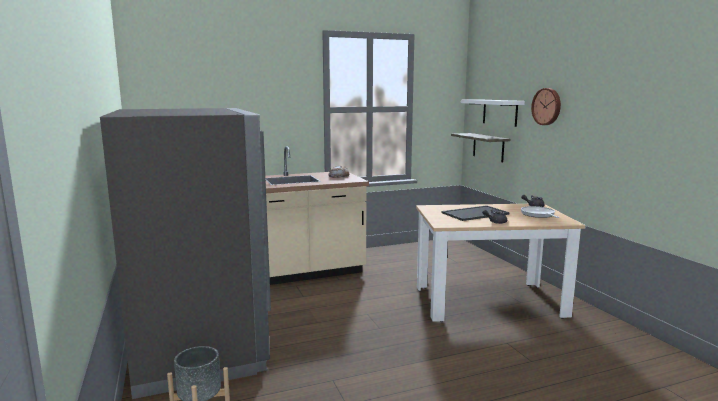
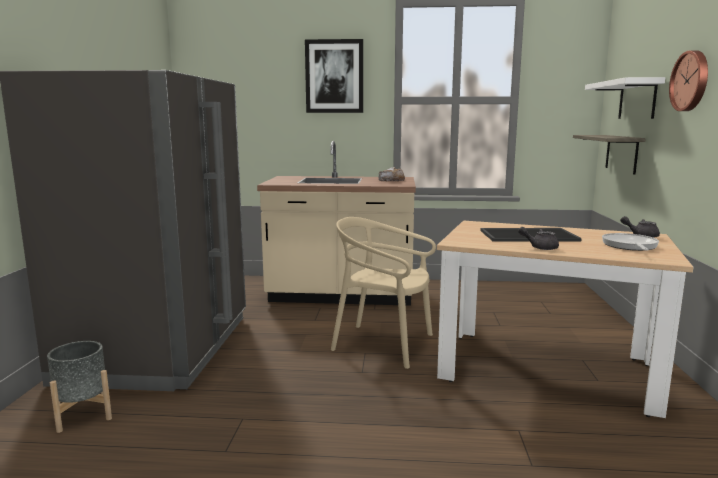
camera: 25 degrees right, 0 degrees up
none -> picture [305,39,363,113]
none -> beige chair [331,217,436,369]

